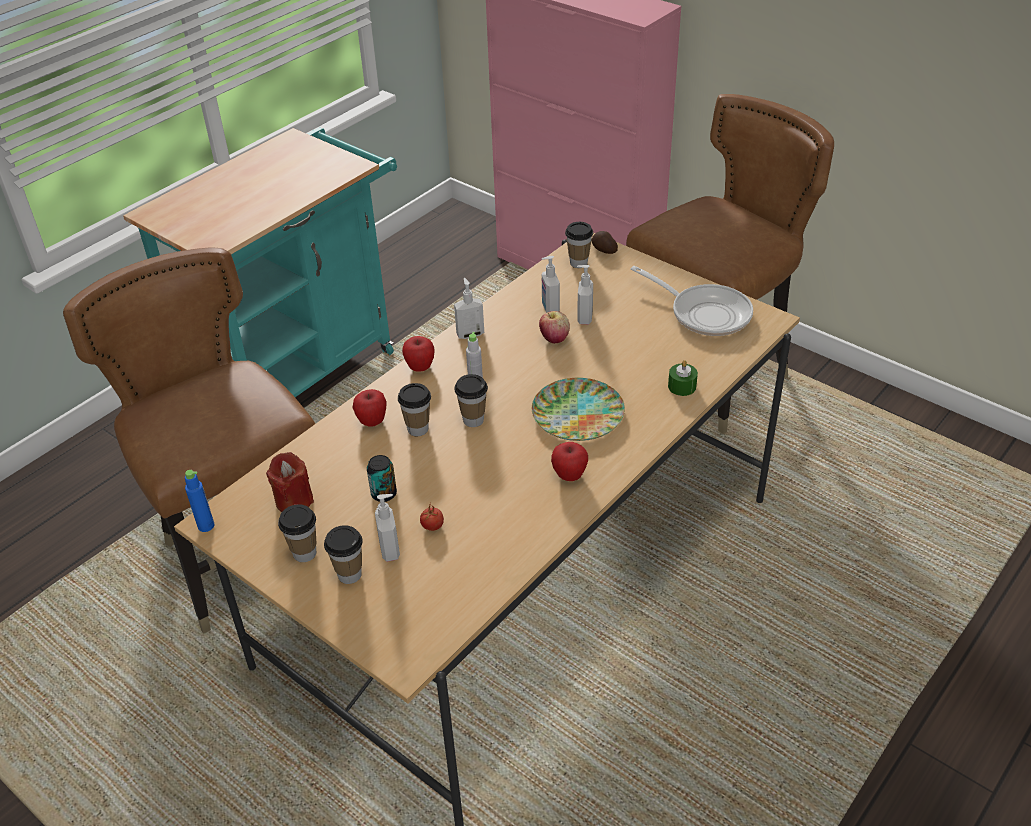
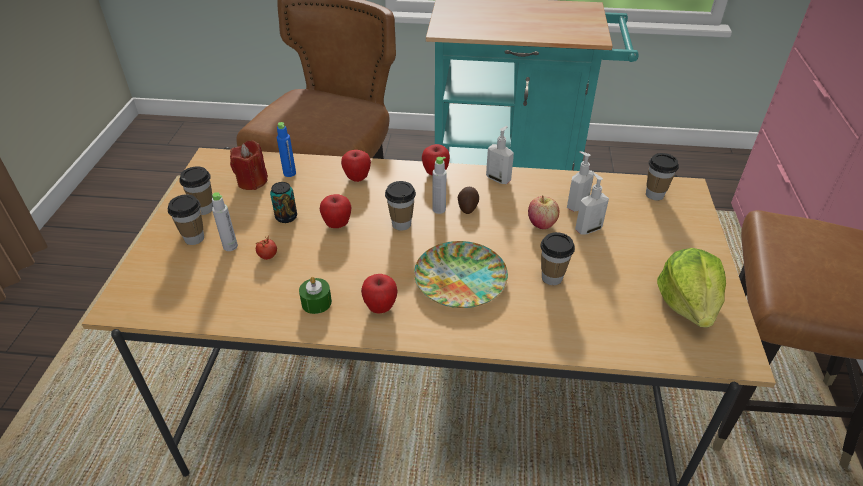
camera: 55 degrees right, 0 degrees up
blue bottle [185,470,214,532] -> blue bottle moved to [277,122,296,177]
soap dispenser [375,494,400,562] -> grey bottle [212,192,238,251]
cup [398,383,431,436] -> cup moved to [540,232,575,285]
potato [591,231,618,254] -> potato moved to [457,187,479,214]
frying pan [631,266,753,336] -> lettuce [657,248,726,328]
green candle [668,360,698,396] -> green candle moved to [299,277,332,314]
none -> apple [320,194,351,228]

